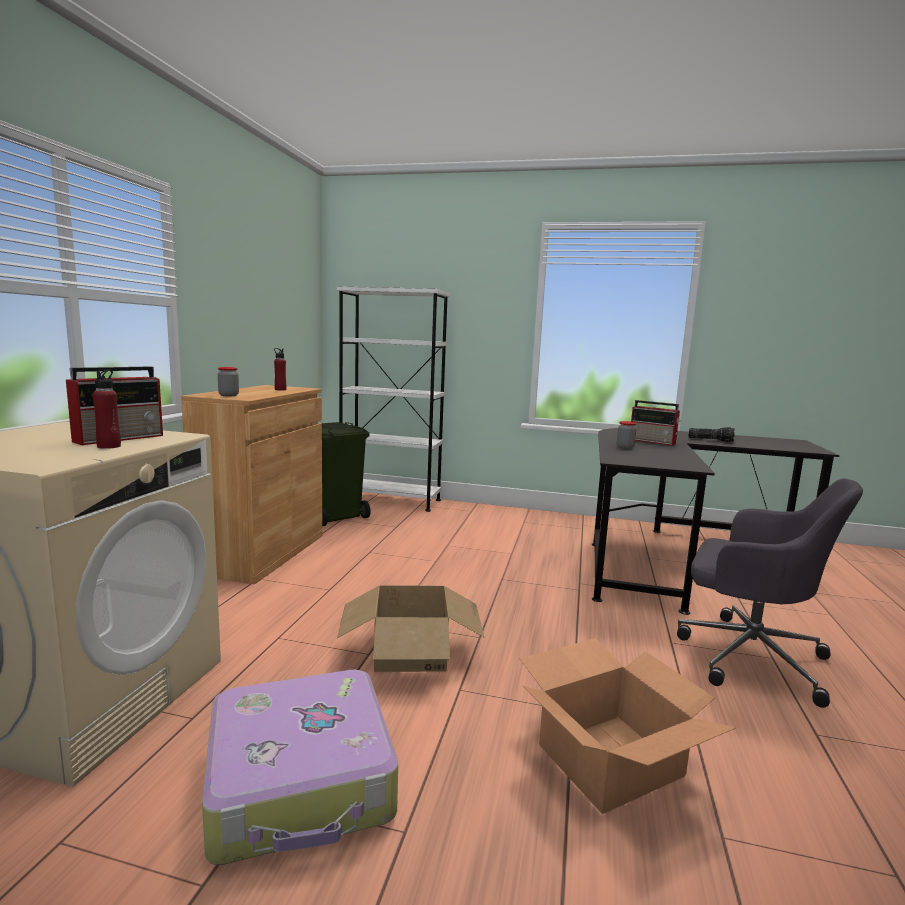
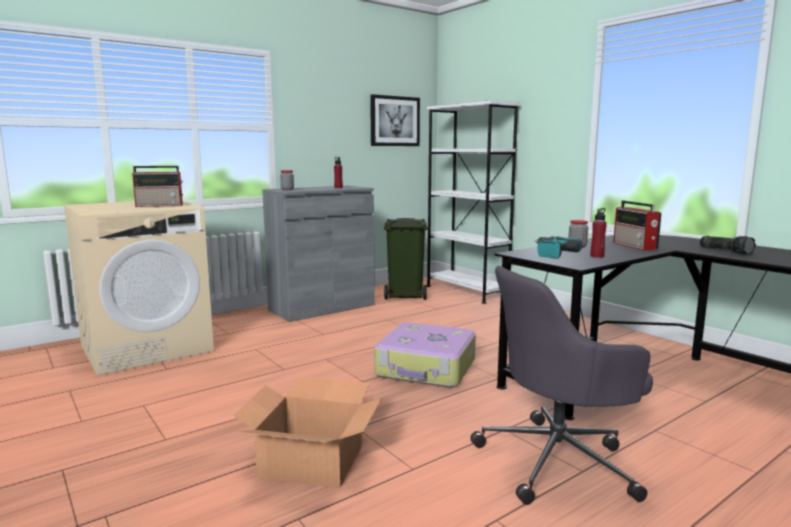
camera: 40 degrees right, 0 degrees up
red bottle [93,370,121,449] -> red bottle moved to [590,208,607,258]
brown cabinet [181,385,322,584] -> grey cabinet [262,186,375,322]
suitcase [202,670,398,865] -> suitcase moved to [374,322,476,388]
cardboard box [337,585,485,672] -> none
grey office chair [677,478,863,708] -> grey office chair turned 90 degrees clockwise [470,266,653,505]
none -> picture [370,94,420,146]
none -> power drill [534,236,582,259]

